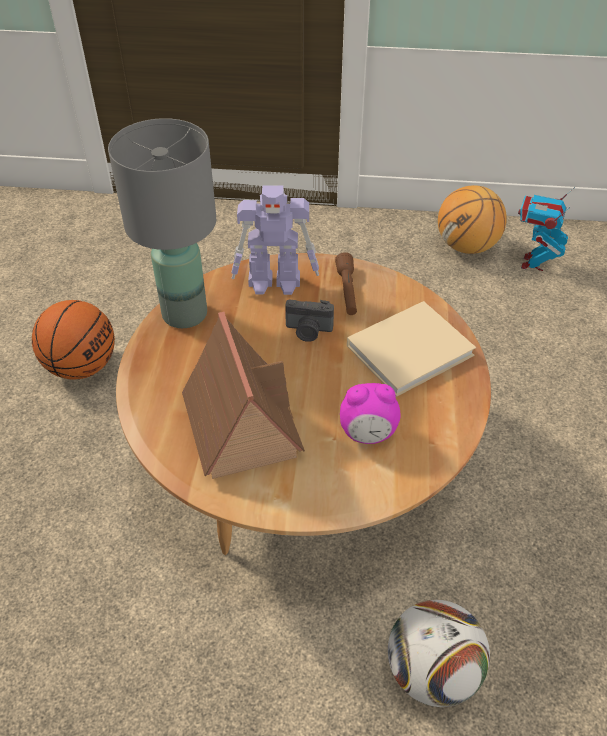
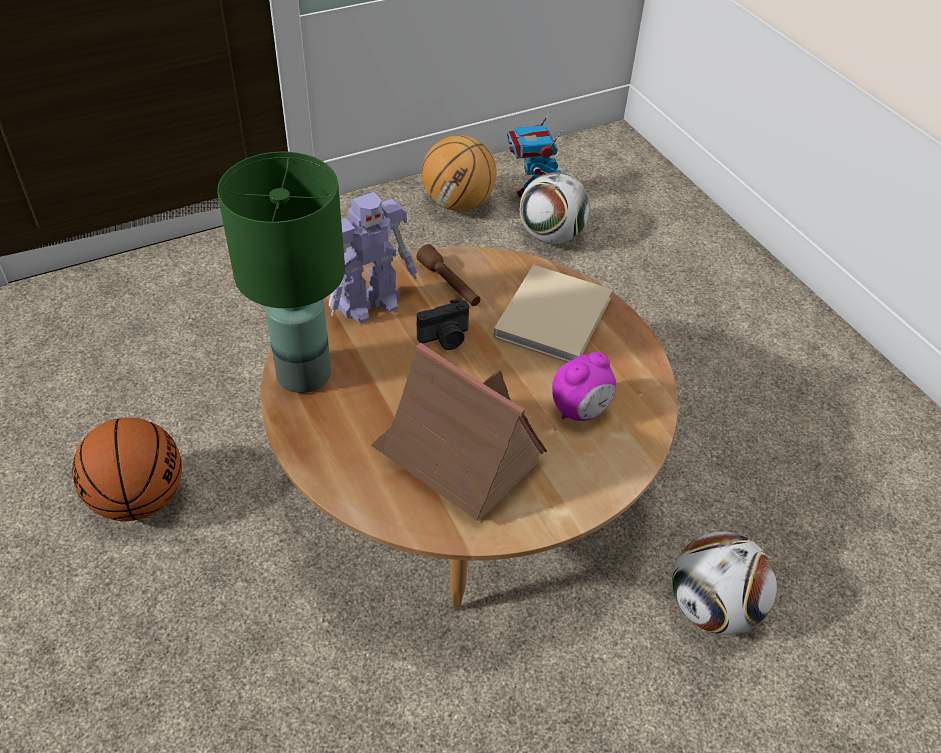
camera: 35 degrees left, 0 degrees up
grey table lamp [108,118,216,328] -> green table lamp [217,152,345,393]
none -> football [520,172,590,244]

